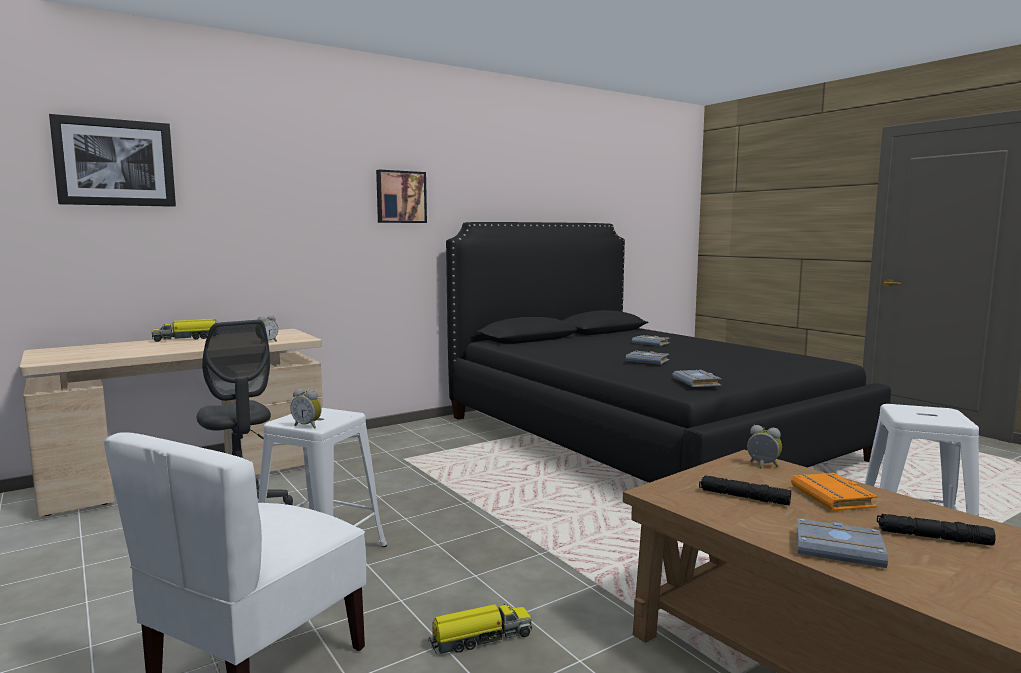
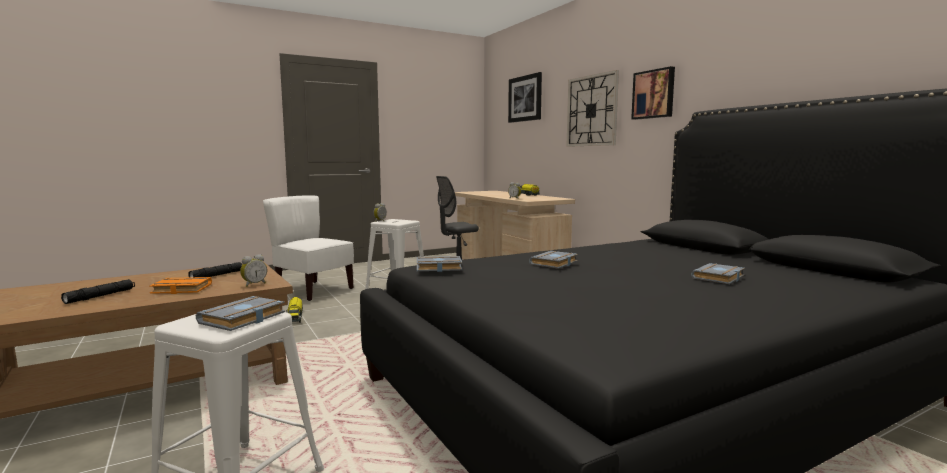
camera: 95 degrees right, 0 degrees up
grey book [796,518,888,568] -> grey book moved to [196,296,285,331]
none -> wall clock [566,70,619,147]

